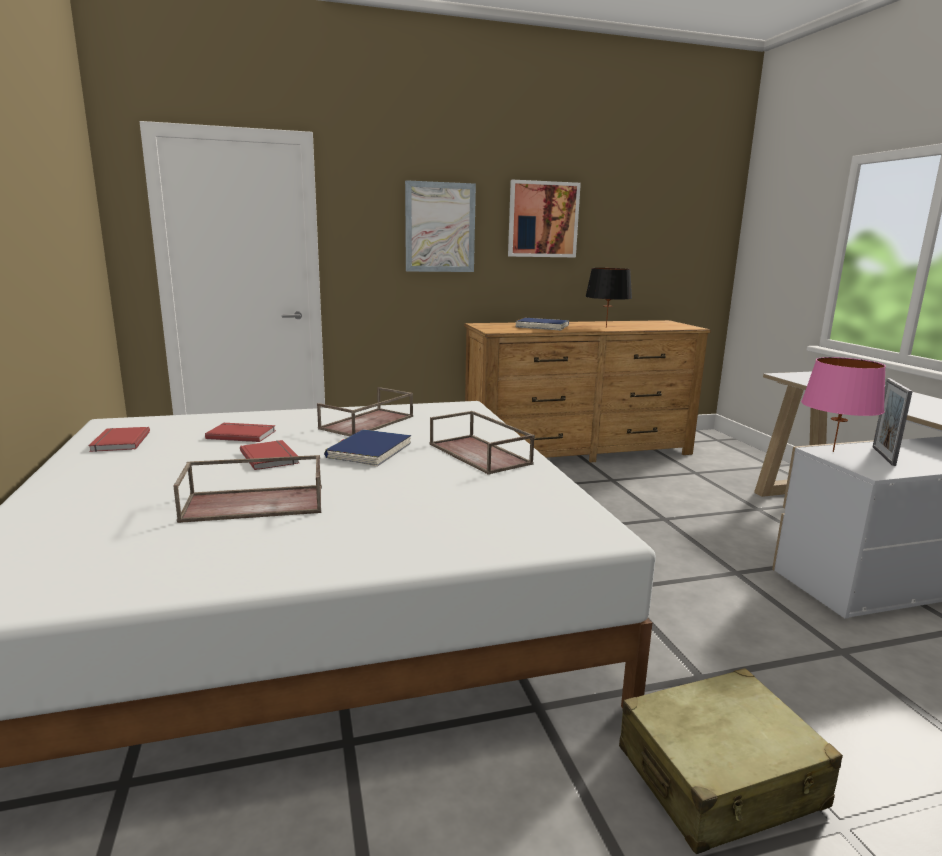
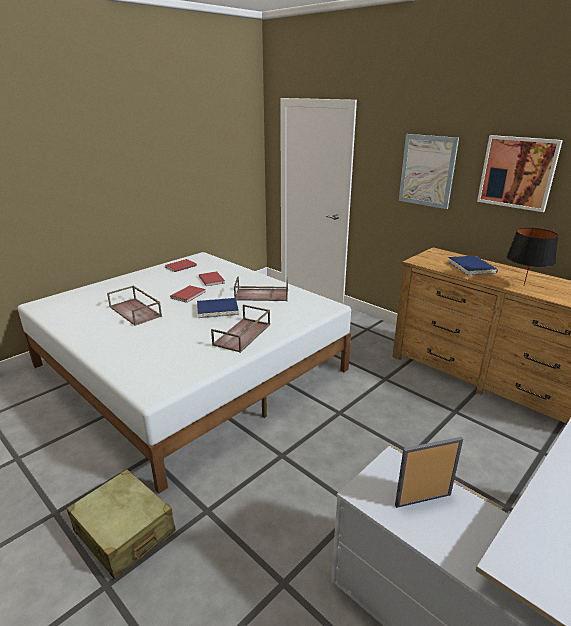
camera: 60 degrees right, 10 degrees up
pink table lamp [801,357,886,452] -> none

